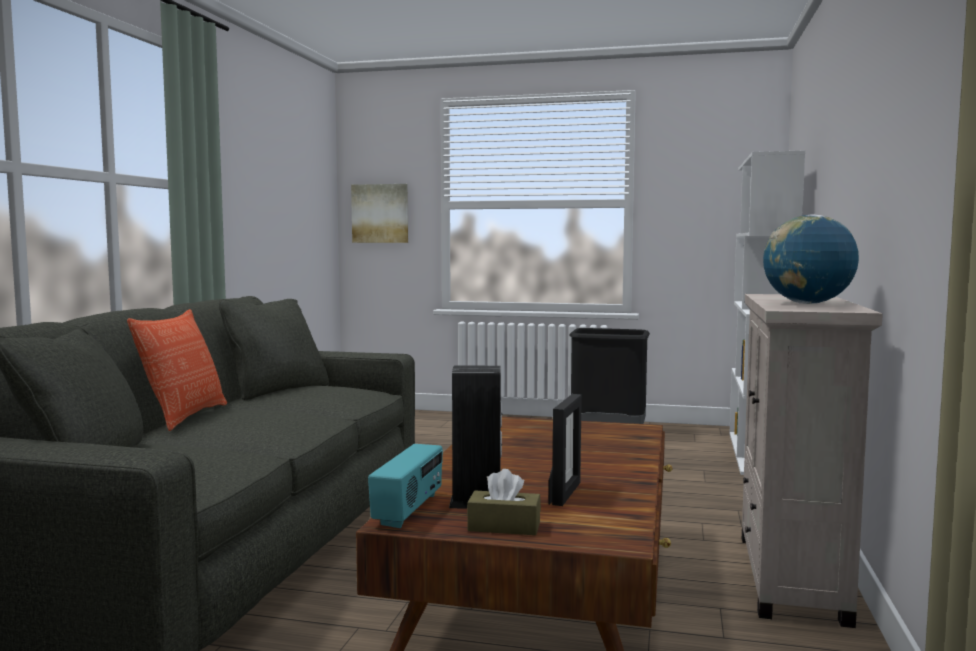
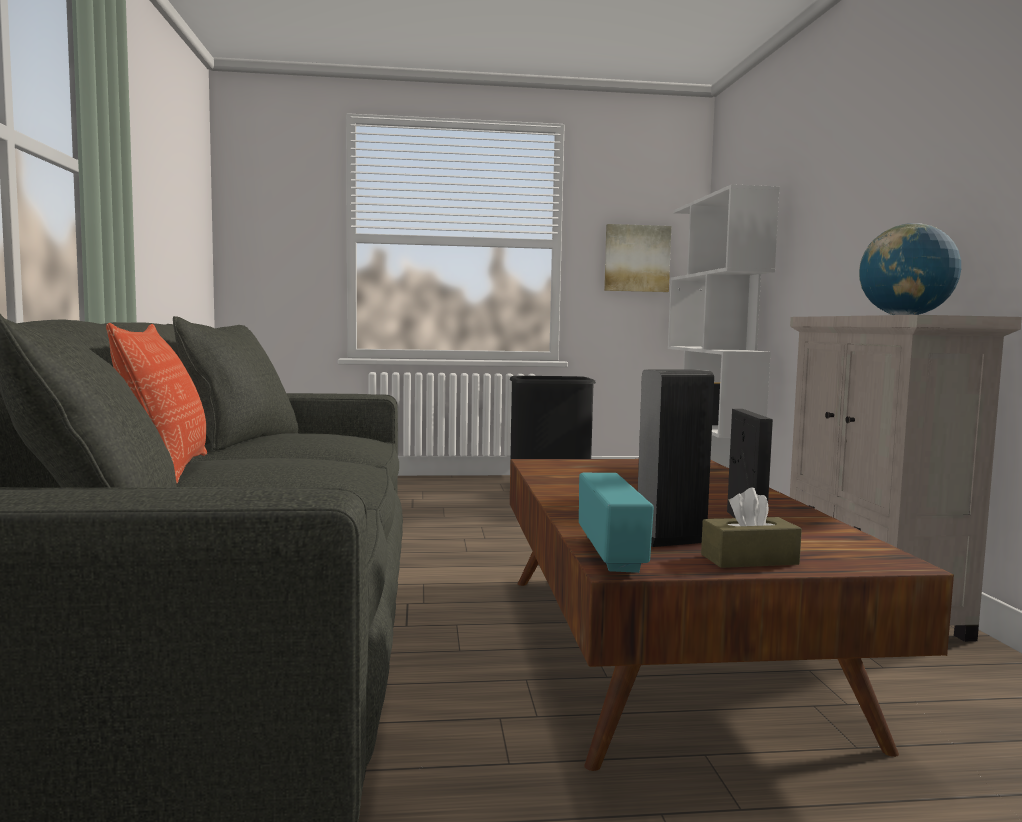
camera: 20 degrees left, 0 degrees up
picture [351,184,408,243] -> picture moved to [604,224,671,292]

